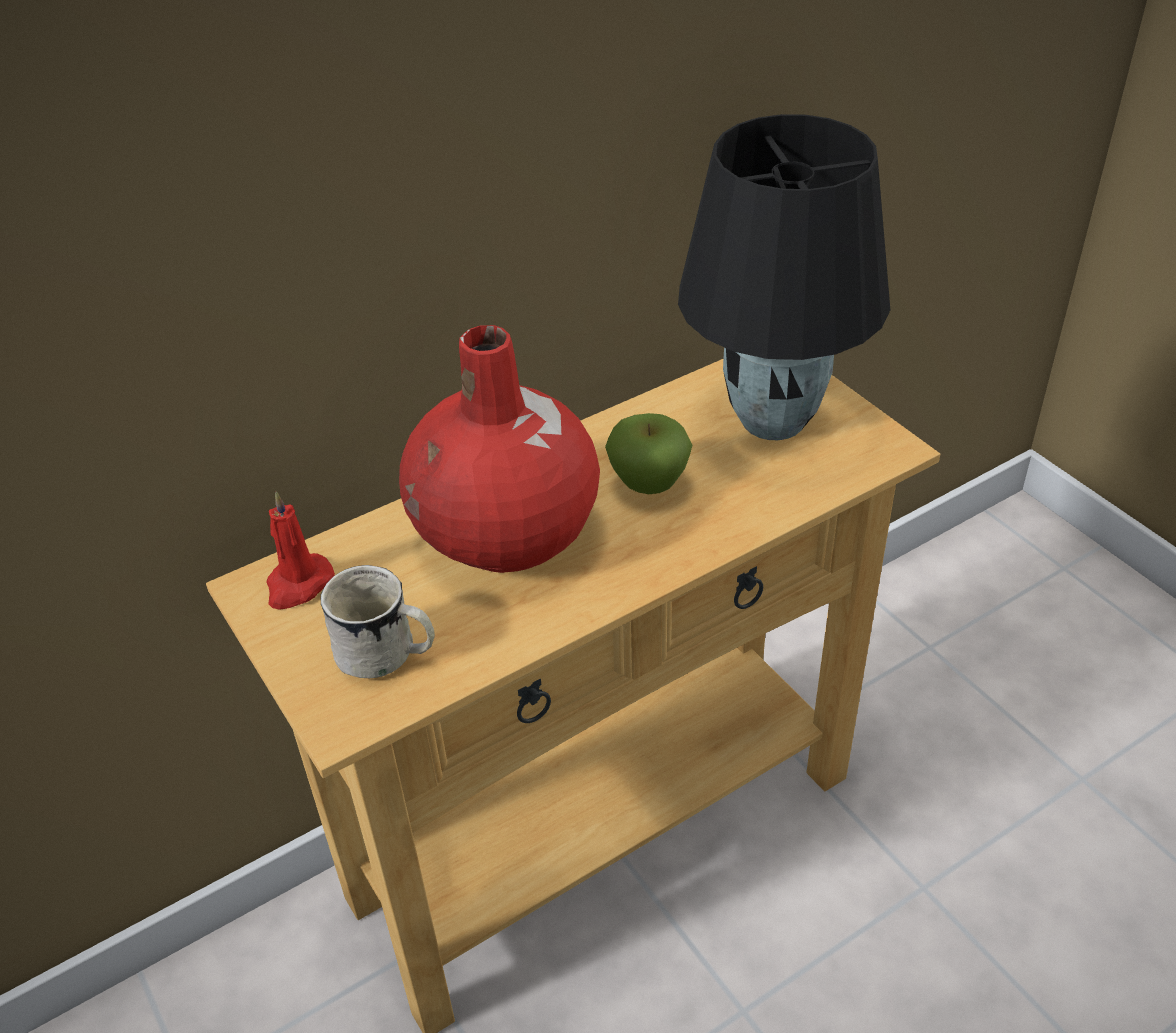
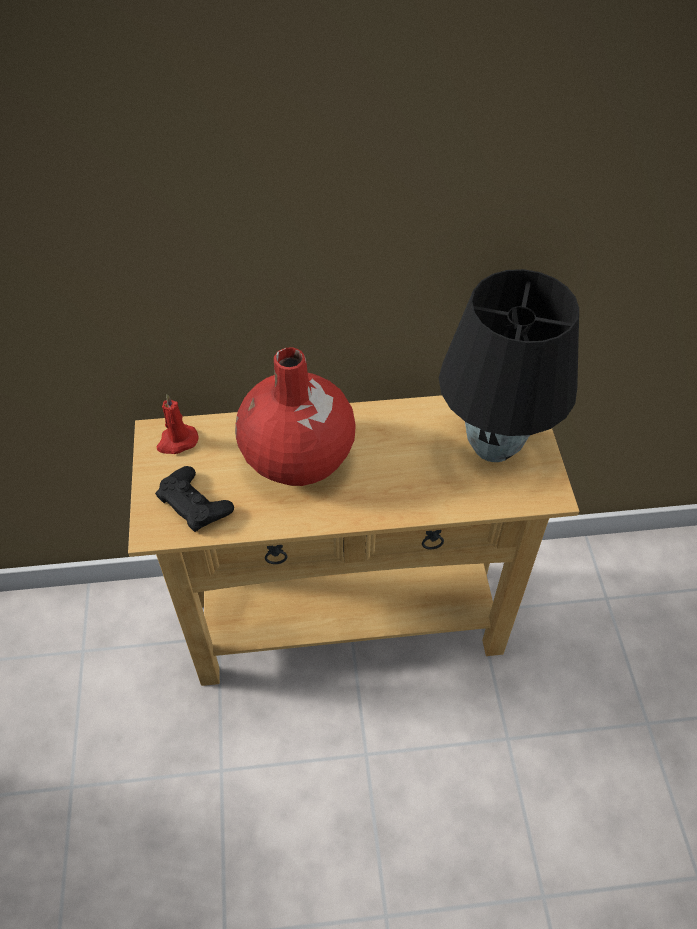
camera: 25 degrees right, 10 degrees up
white mug [320,565,435,678] -> black game controller [155,466,234,532]
apple [605,413,693,494] -> none

